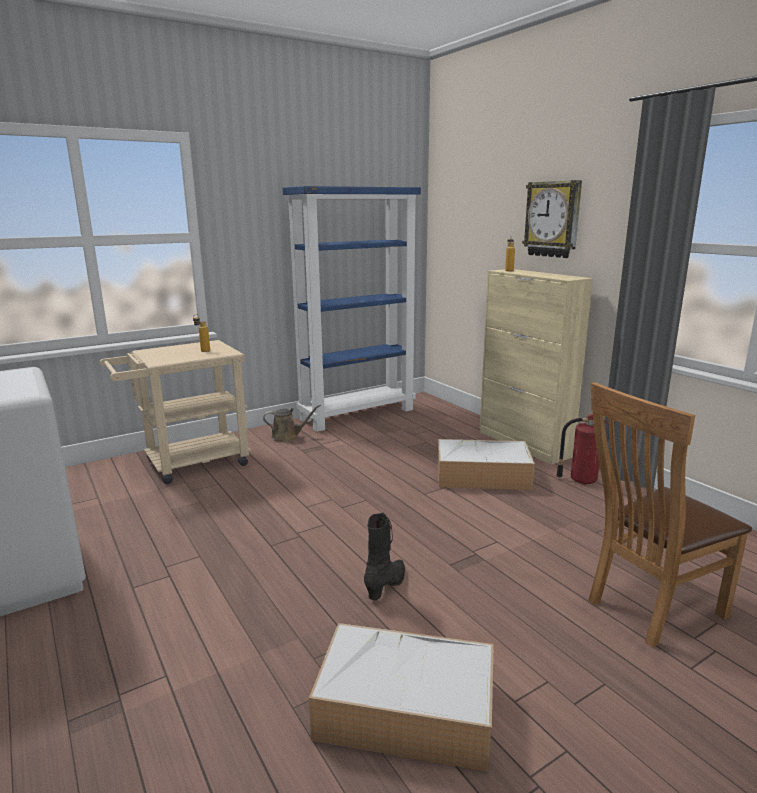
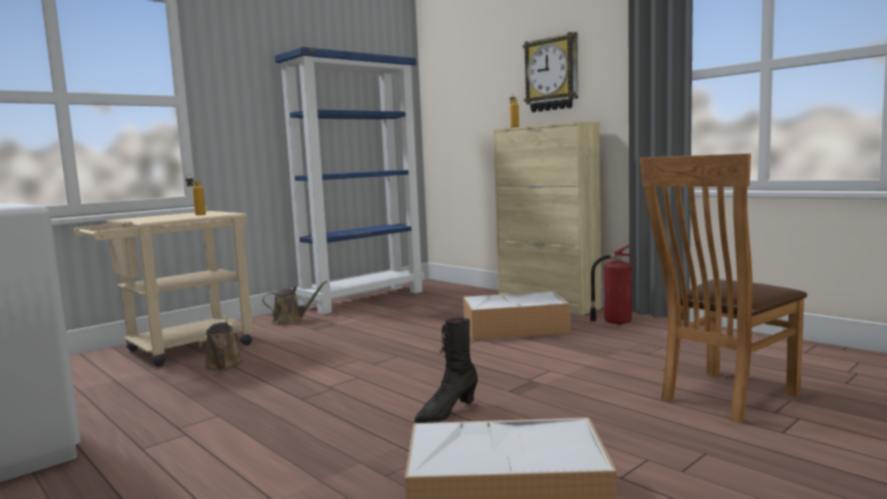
camera: 10 degrees left, 10 degrees down
black boot [364,512,405,601] -> black boot turned 150 degrees counterclockwise [414,318,478,423]
none -> brown watering can [204,322,243,371]

